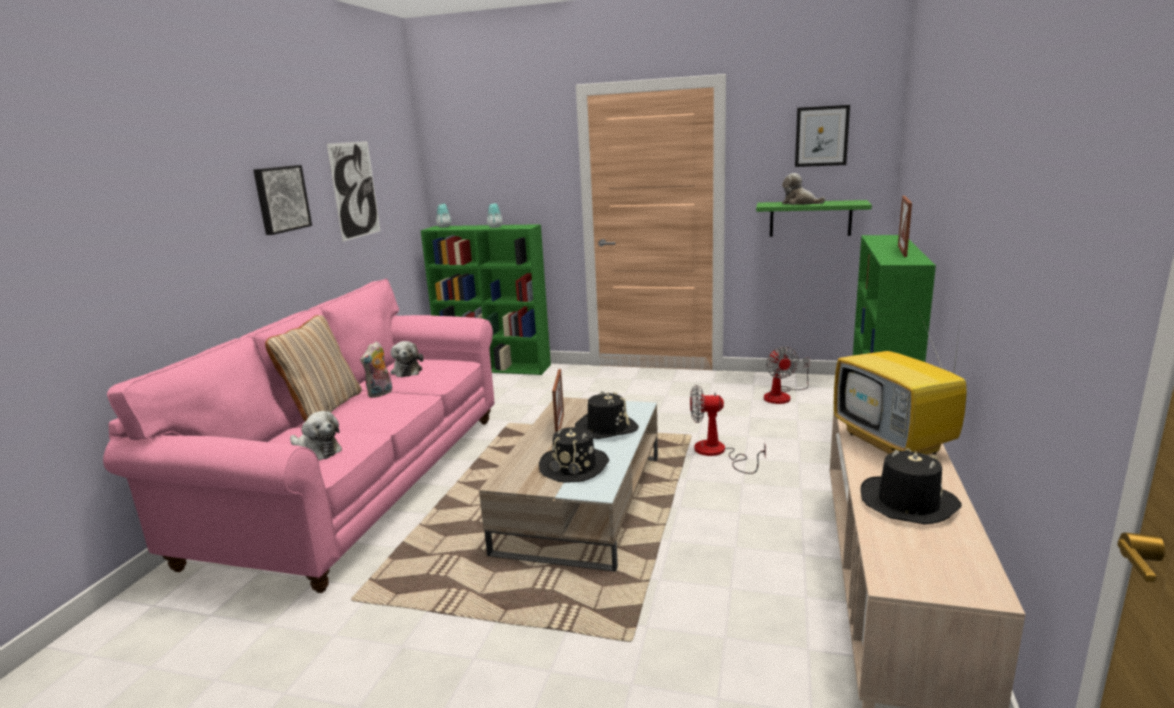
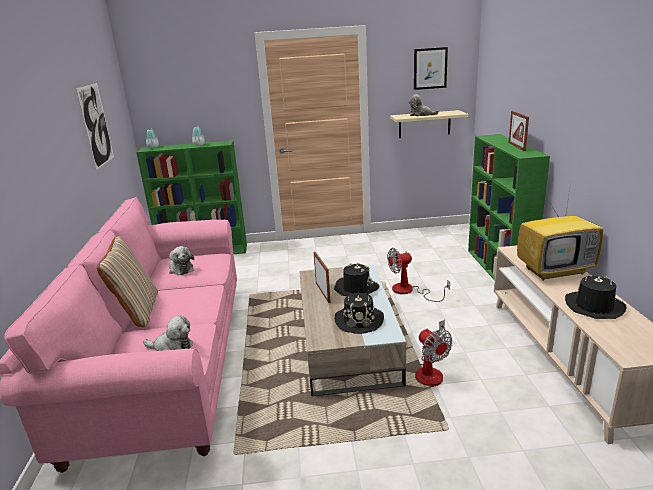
camera: 20 degrees left, 5 degrees up
picture [253,165,312,235] -> none
plush toy [360,341,392,398] -> none
green shelf [756,200,872,237] -> beige shelf [390,110,468,138]
fan [764,346,810,404] -> fan moved to [415,320,453,387]
television [834,311,967,455] -> television turned 60 degrees counterclockwise [517,182,603,281]

